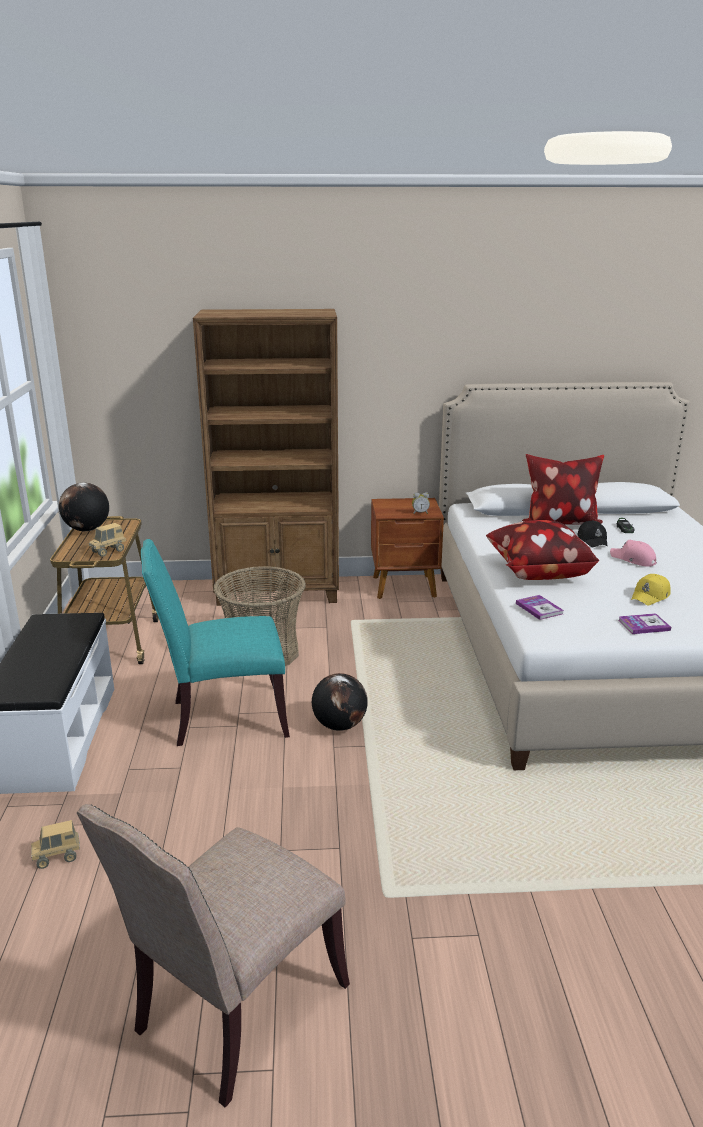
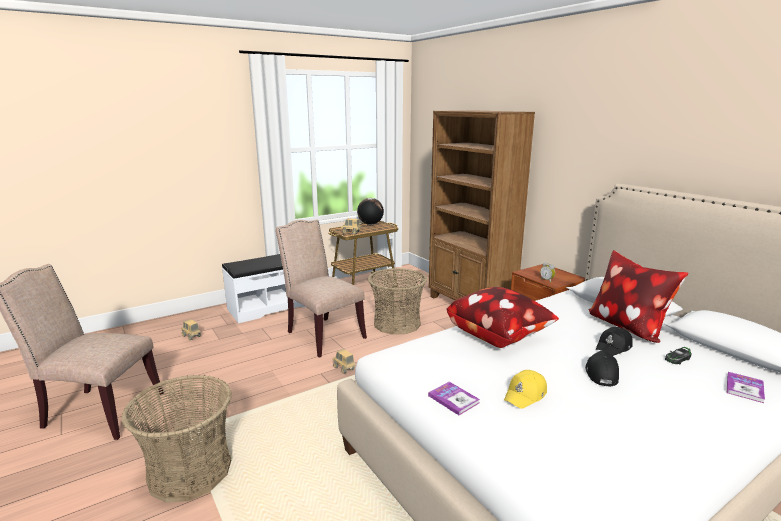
camera: 60 degrees right, 5 degrees down
turquoise chair [141,539,290,746] -> beige chair [276,220,367,357]
globe [312,673,368,731] -> toy truck [333,349,356,374]
book [516,595,564,620] -> book moved to [727,372,765,403]
pink cap [610,540,657,567] -> black cap [585,350,619,387]
yellow cap [631,574,671,605] -> yellow cap turned 60 degrees counterclockwise [504,370,547,409]
none -> basket [122,375,232,503]

